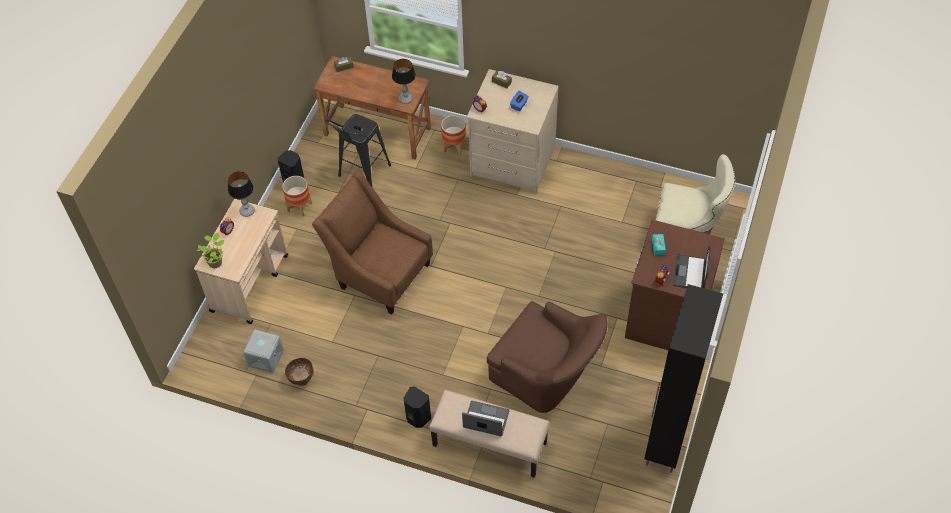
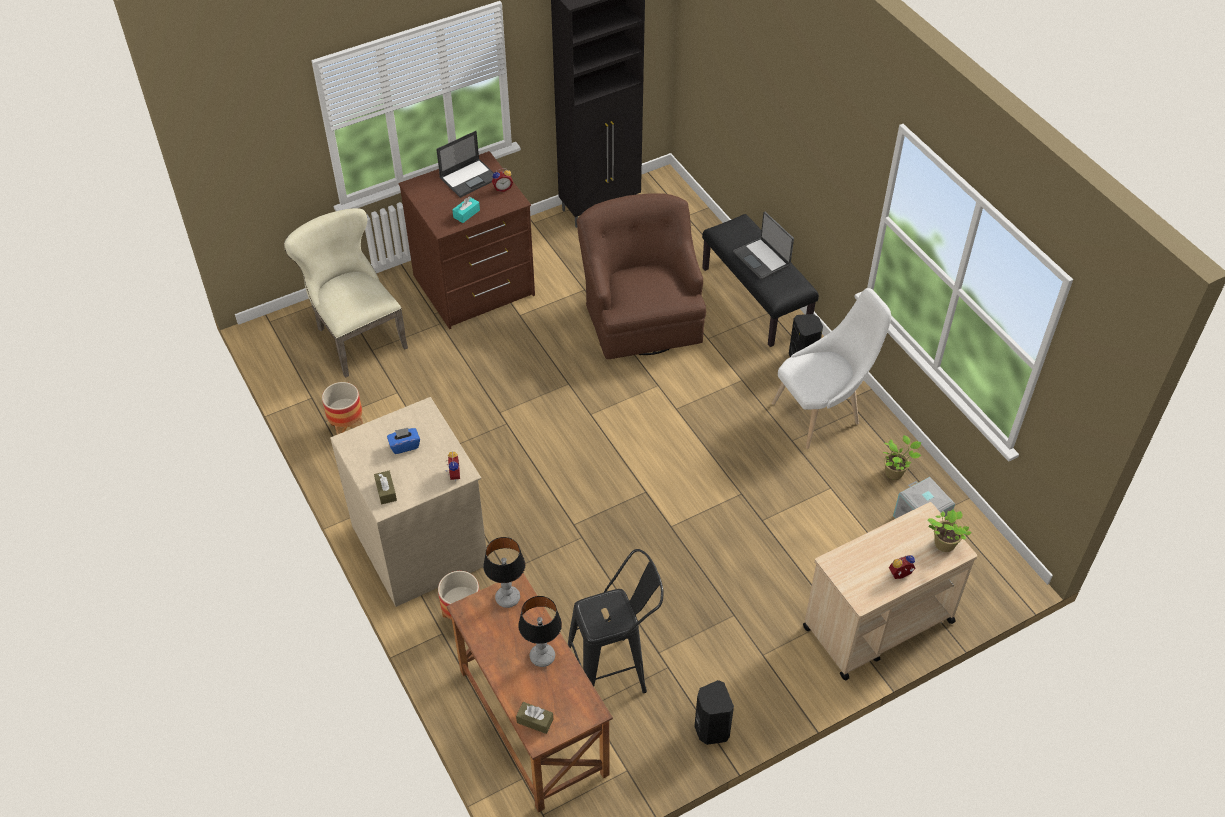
camera: 140 degrees left, 5 degrees down
table lamp [228,171,255,217] -> table lamp moved to [518,596,562,667]
planter [282,176,312,217] -> planter moved to [322,382,363,435]
brown bowl [285,358,313,386] -> potted plant [883,435,921,480]
brown armchair [312,171,433,314] -> none
beige bench [429,390,550,478] -> black bench [702,214,819,347]
none -> white chair [772,288,891,449]

